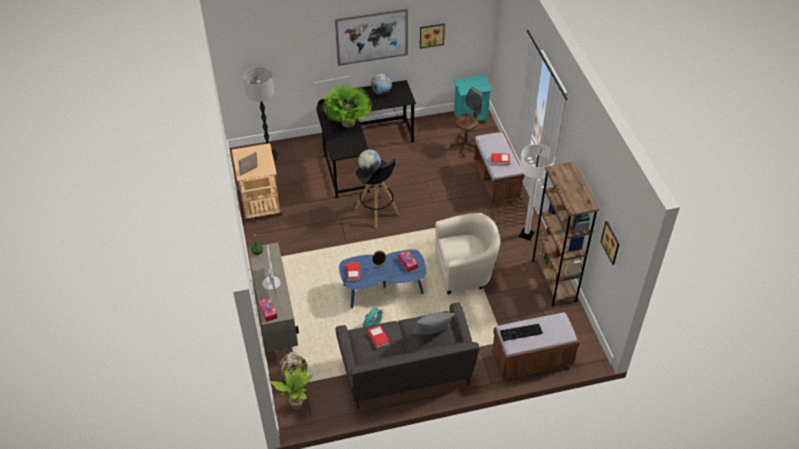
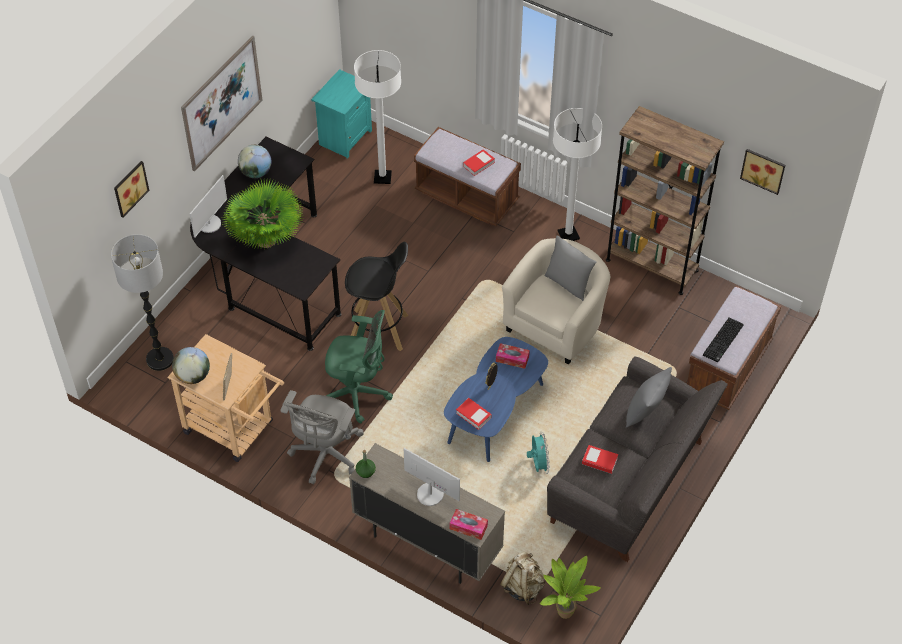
camera: 45 degrees left, 5 degrees up
globe [358,149,381,172] -> globe moved to [172,347,210,384]
picture [420,24,445,49] -> picture moved to [114,161,149,217]
brown office chair [450,87,483,157] -> white floor lamp [354,50,401,184]
none -> grey office chair [280,390,364,484]
none -> green office chair [325,310,393,423]
none -> grey pillow [544,235,596,301]

